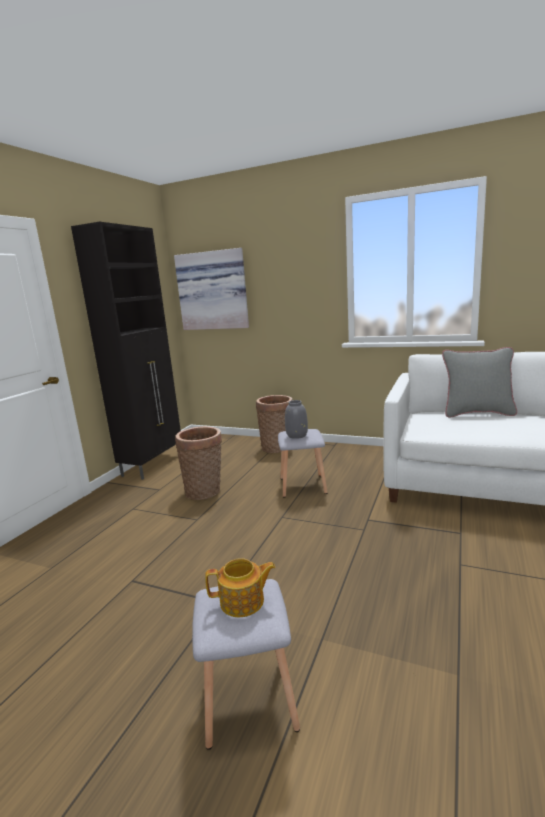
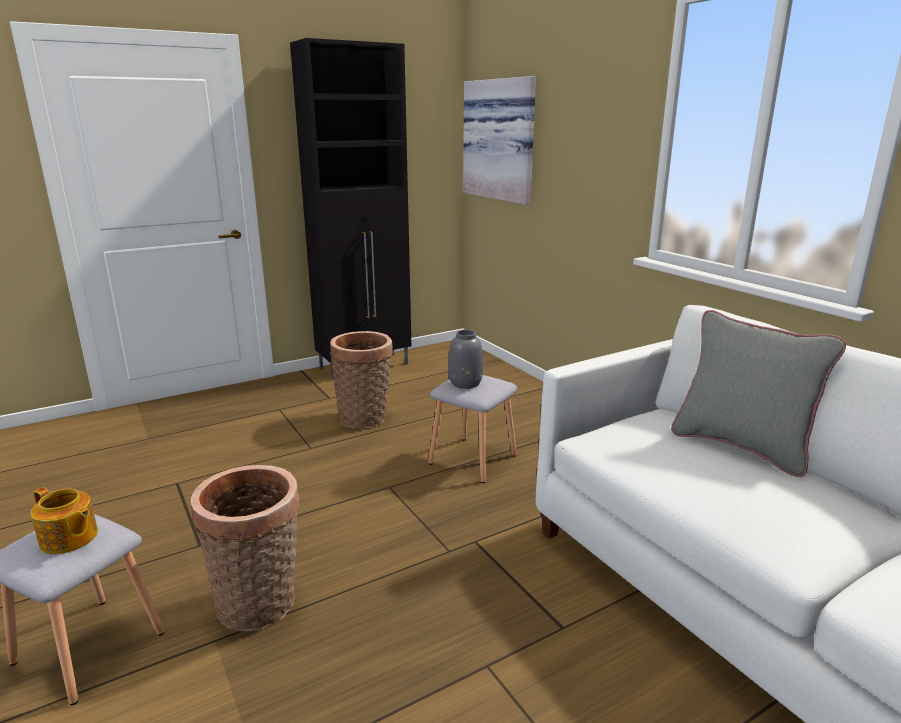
camera: 35 degrees right, 5 degrees up
basket [256,395,292,453] -> basket moved to [190,465,299,632]

